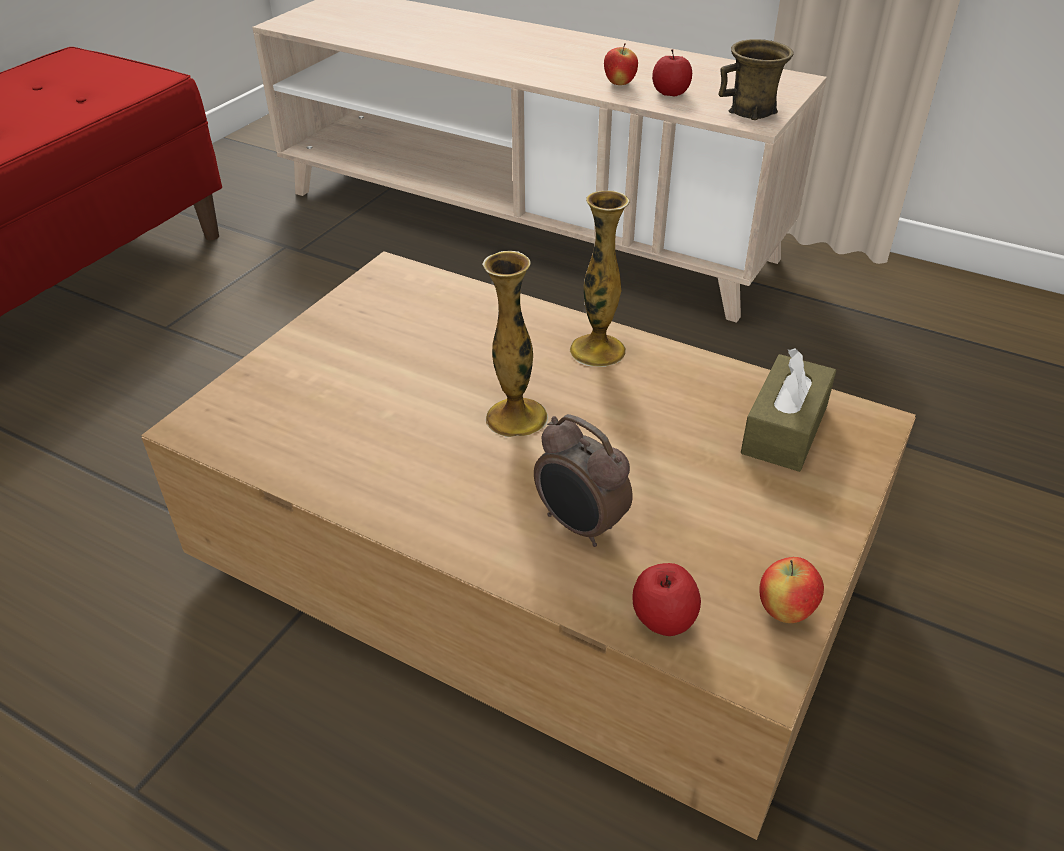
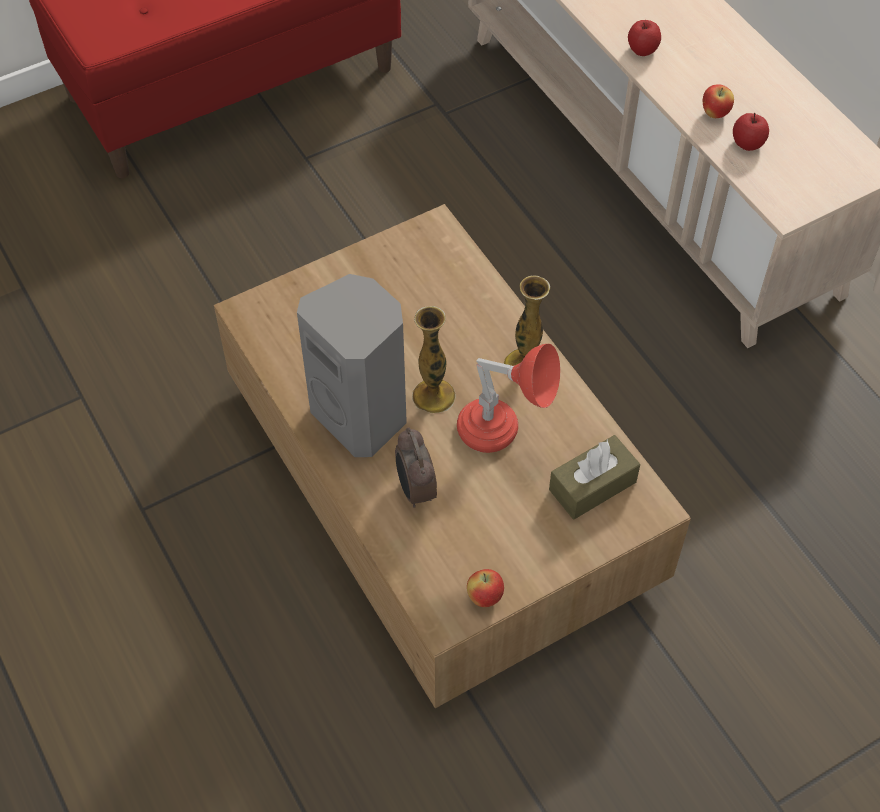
camera: 30 degrees right, 15 degrees up
apple [632,563,701,636] -> apple moved to [628,20,661,56]
brown mug [719,39,794,120] -> none
none -> grey speaker [297,274,407,457]
none -> red table lamp [457,344,560,453]

